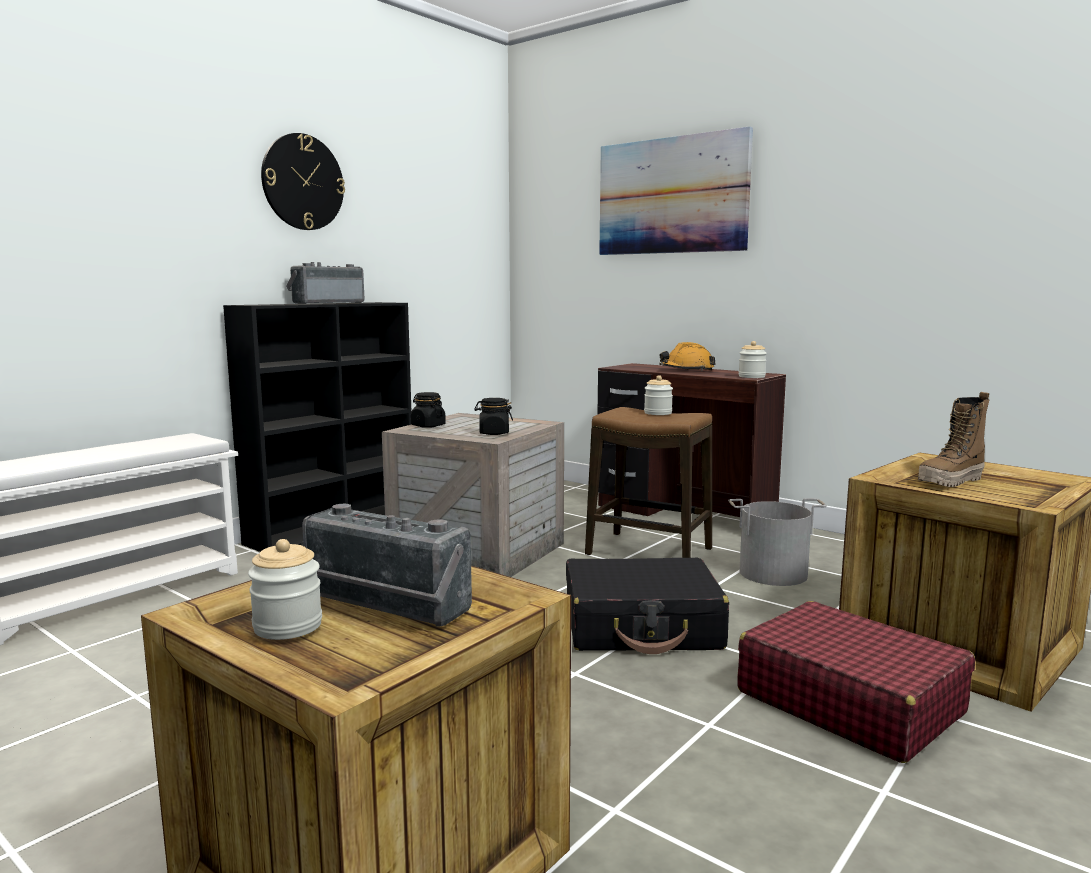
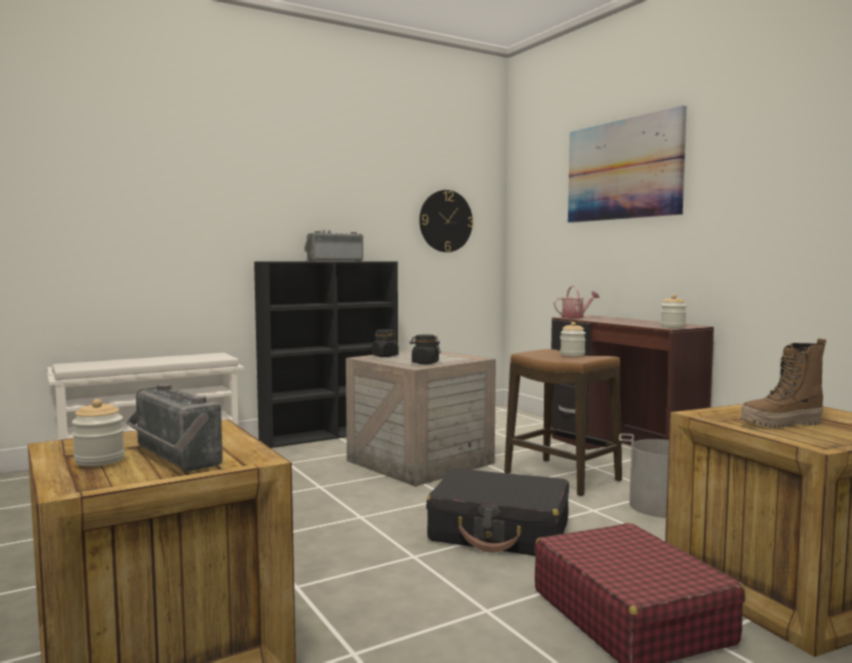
camera: 20 degrees right, 5 degrees down
wall clock [261,133,345,230] -> wall clock moved to [419,190,473,252]
orange hard hat [659,342,716,371] -> none
none -> watering can [554,286,599,318]

